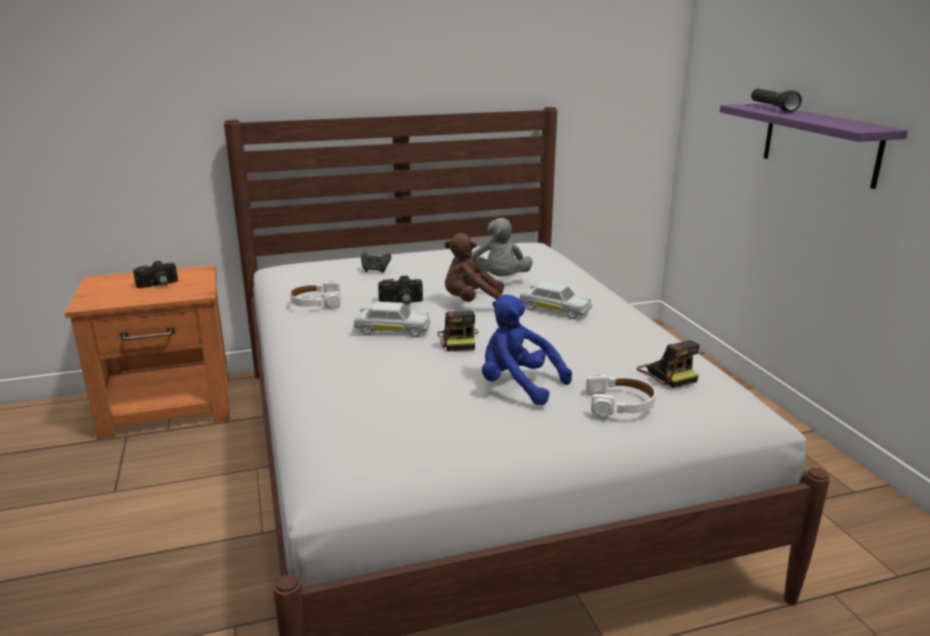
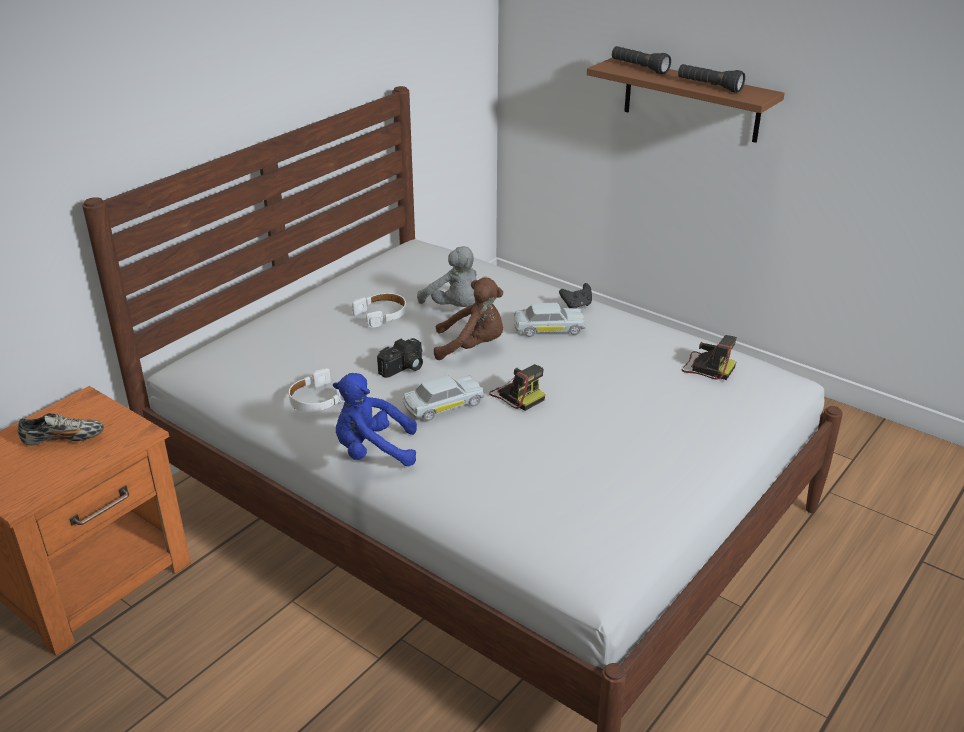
camera: 35 degrees left, 10 degrees up
camera [133,261,178,288] -> shoe [18,413,104,446]
black game controller [361,252,391,273] -> black game controller moved to [559,283,592,308]
brown plush toy [444,233,508,302] -> brown plush toy turned 135 degrees counterclockwise [434,278,503,360]
blue plush toy [482,295,572,406] -> blue plush toy moved to [333,373,417,466]
white headphones [586,375,656,416] -> white headphones moved to [352,293,406,328]
purple shelf [720,103,908,189] -> brown shelf [587,58,785,143]
none -> black flashlight [678,64,745,93]

